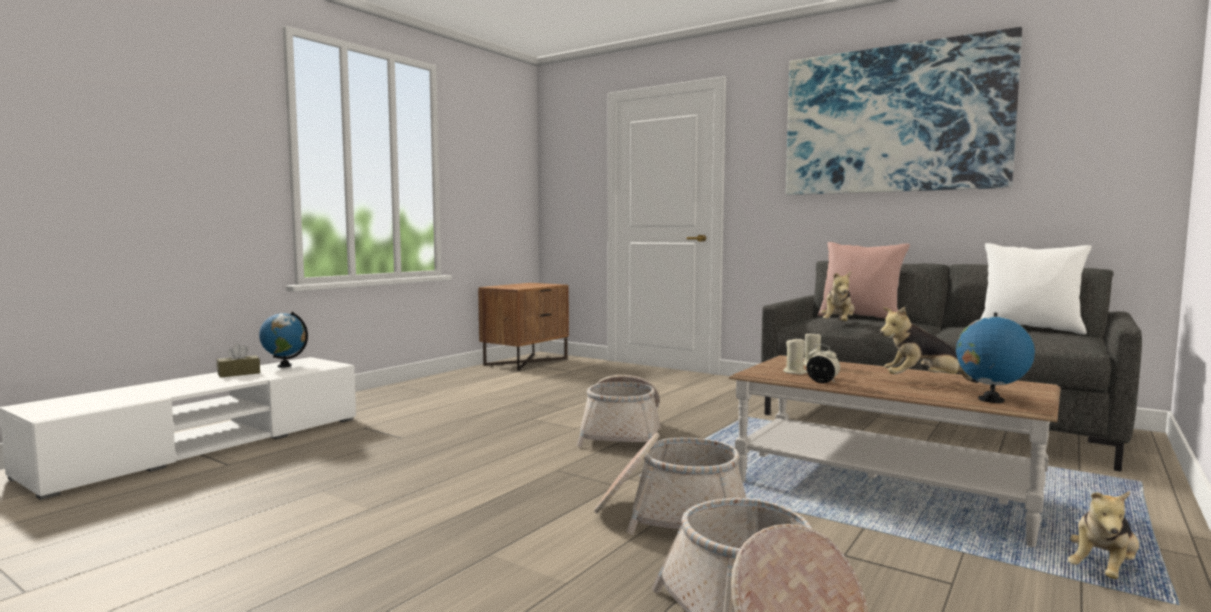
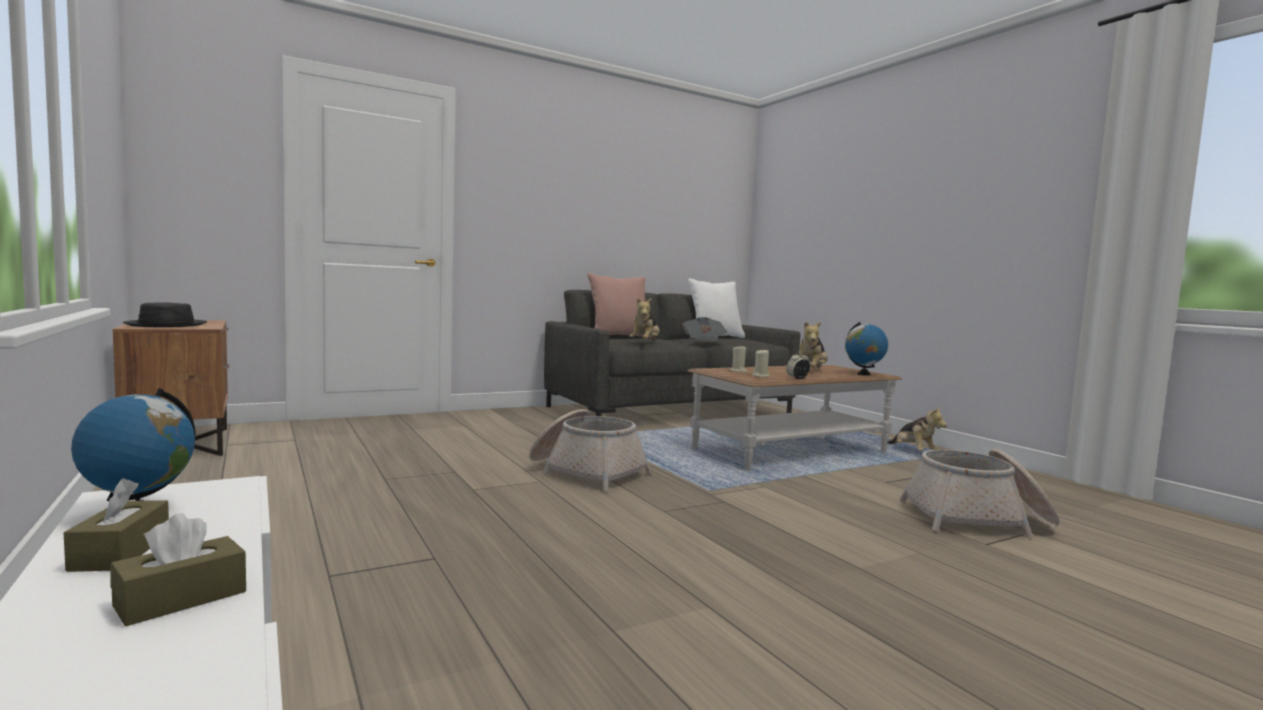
camera: 65 degrees left, 0 degrees up
basket [594,433,746,535] -> none
picture [786,27,1022,195] -> none
plush toy [821,271,855,321] -> plush toy turned 60 degrees clockwise [629,298,660,341]
none -> brown tissue box [111,513,246,626]
none -> black hat [123,302,207,327]
none -> newspaper [682,317,727,341]

